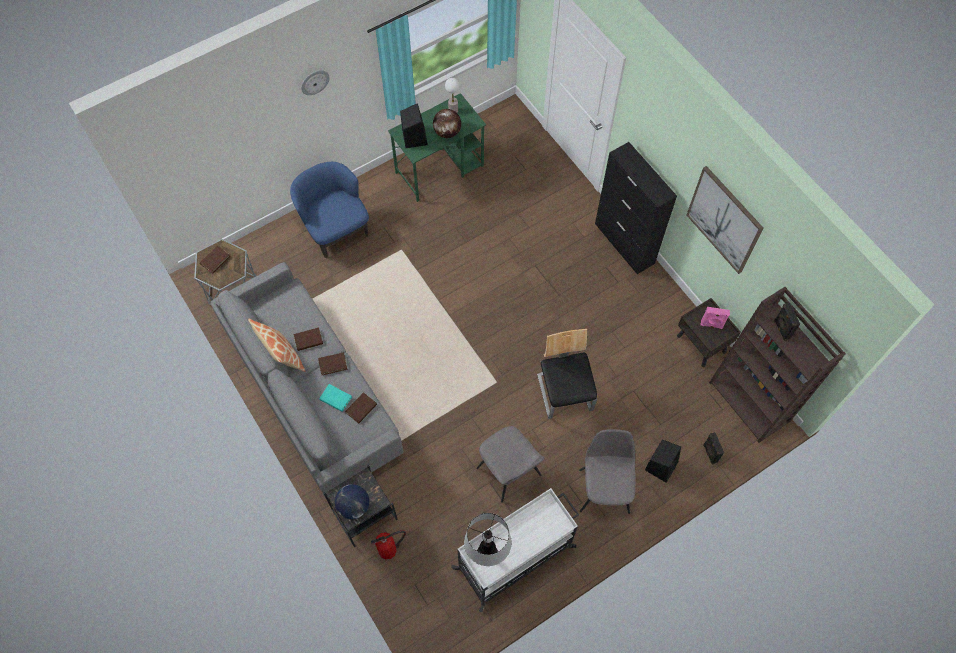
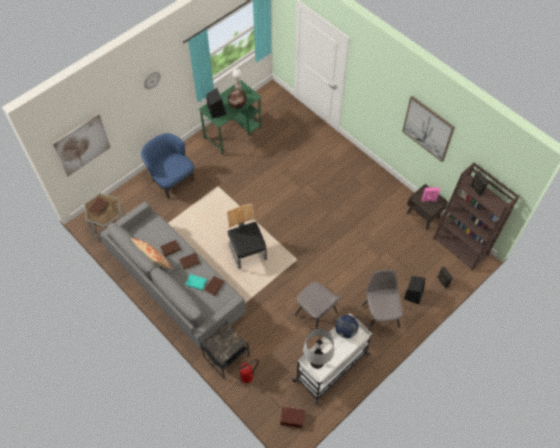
camera: 10 degrees left, 5 degrees down
globe [335,484,369,519] -> globe moved to [335,315,358,338]
chair [537,329,597,419] -> chair moved to [227,203,267,269]
black cabinet [595,142,677,274] -> none
none -> picture [52,113,111,176]
none -> brown storage box [280,406,305,428]

